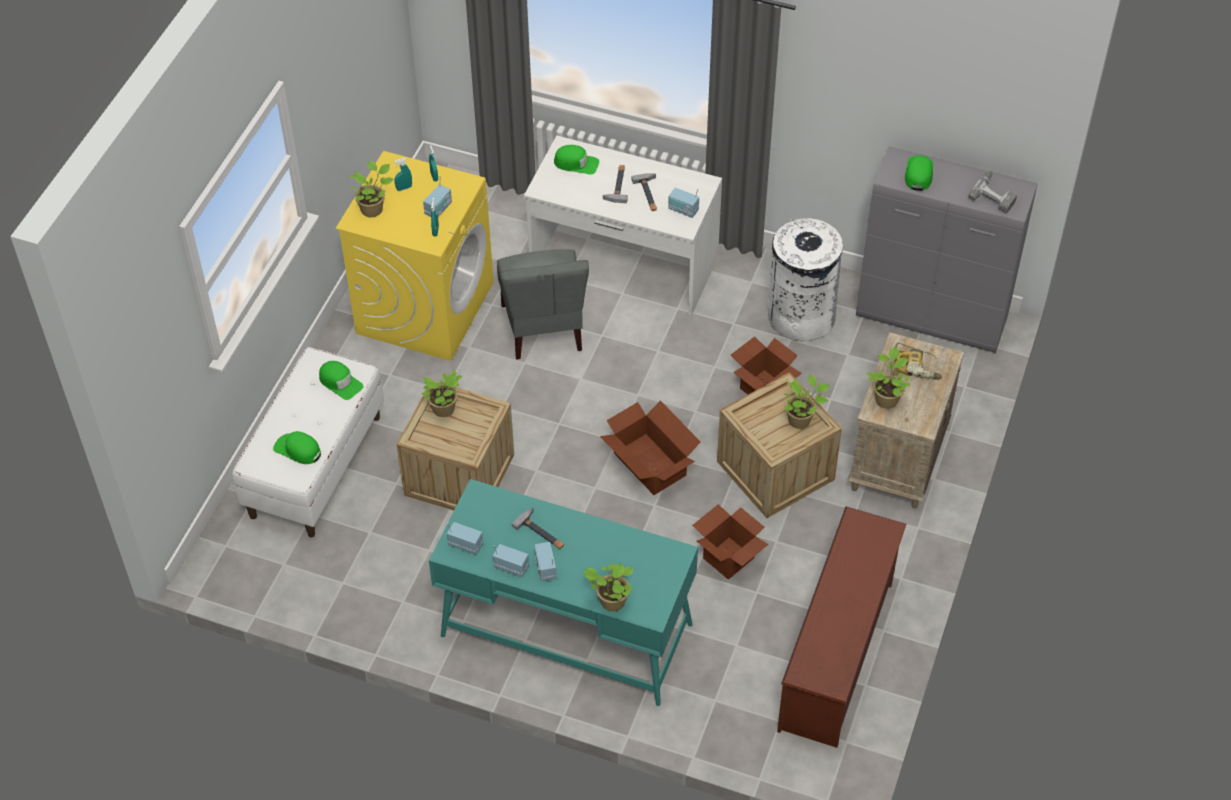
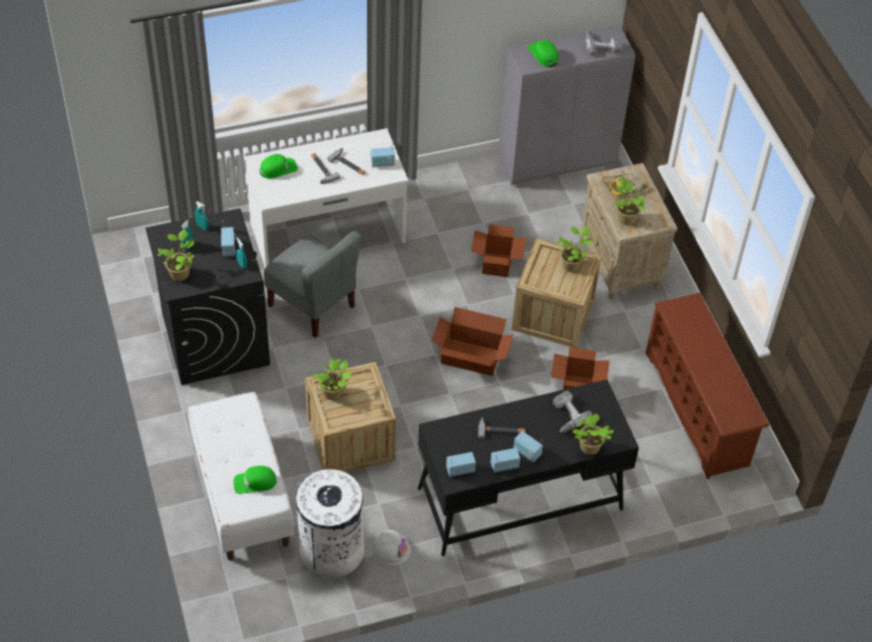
camera: 40 degrees left, 0 degrees up
green cap [319,361,364,400] -> none
yellow washing machine [336,151,494,361] -> black washing machine [145,209,270,385]
turquoise desk [429,479,698,706] -> black desk [418,379,639,556]
white trash can [768,218,843,341] -> white trash can moved to [296,469,364,578]
none -> white hard hat [372,530,411,566]
none -> power drill [553,391,593,432]

